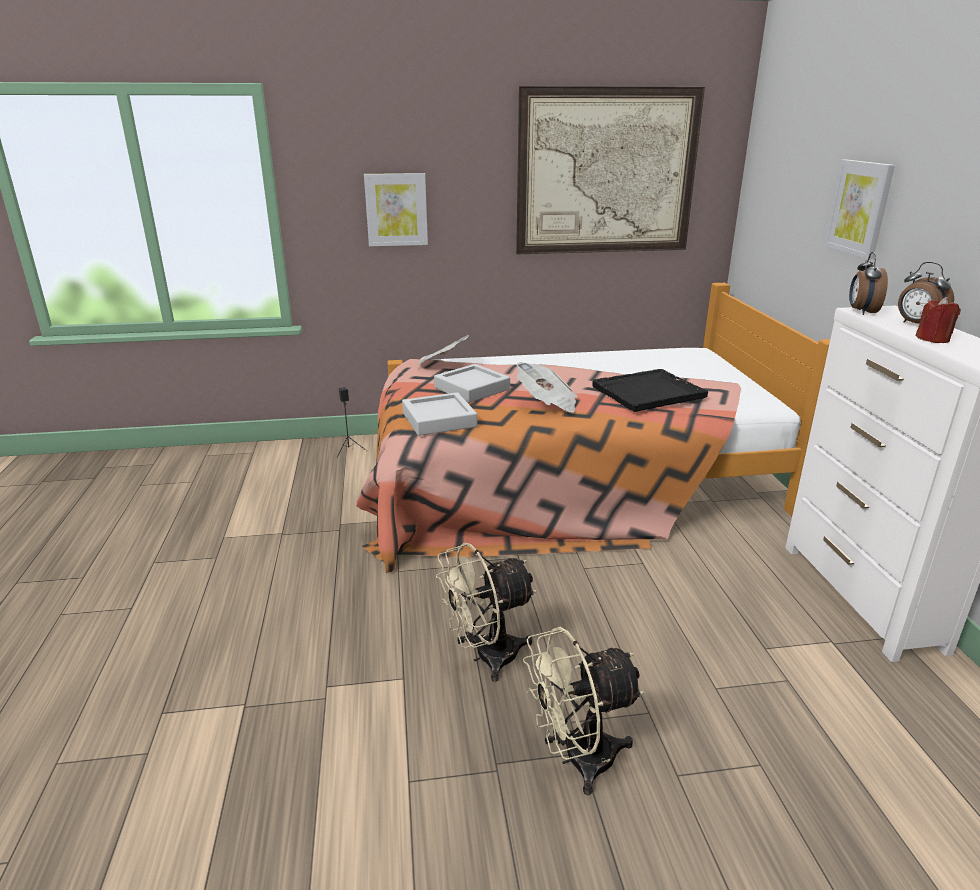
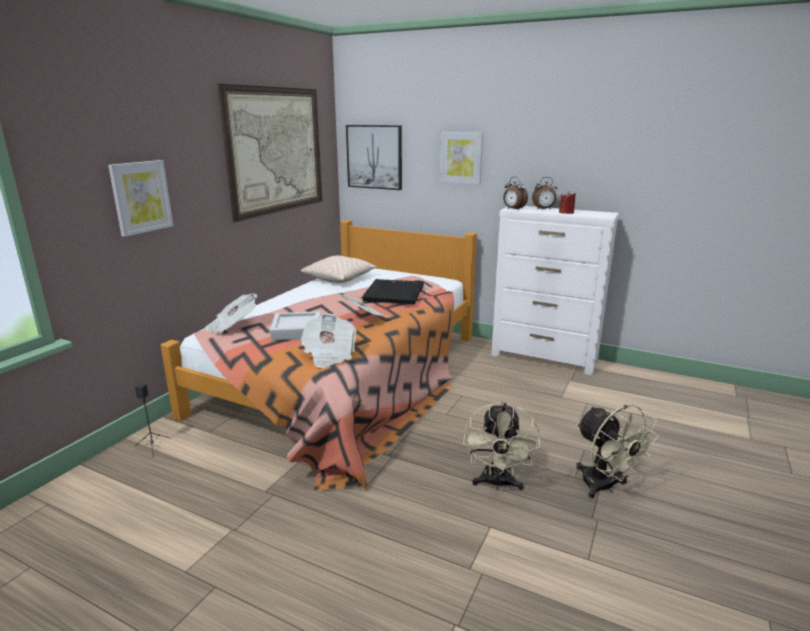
camera: 55 degrees left, 5 degrees down
grey tray [402,392,477,436] -> newspaper [300,314,357,368]
beige fan [523,627,645,795] -> beige fan turned 45 degrees counterclockwise [576,405,659,498]
none -> beige pillow [301,256,377,283]
none -> picture [346,125,402,190]

